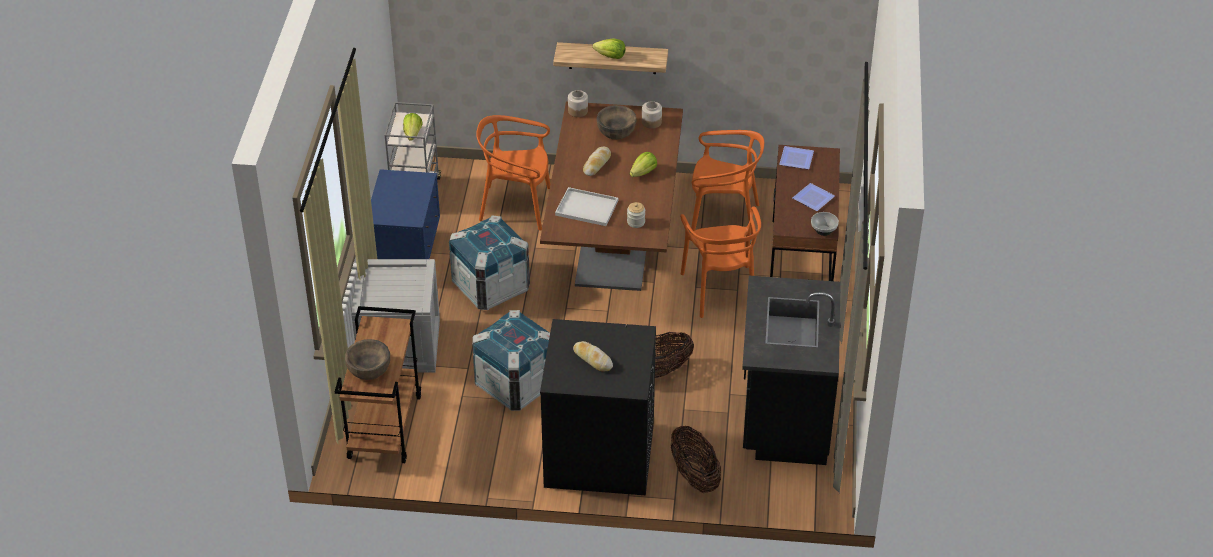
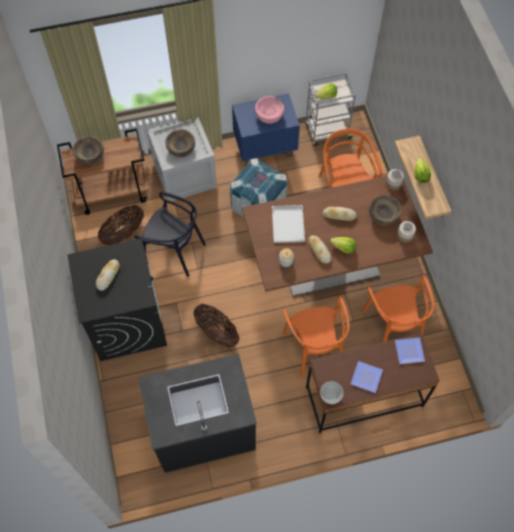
camera: 70 degrees right, 20 degrees up
crate [472,310,550,411] -> black chair [134,192,206,277]
basket [671,426,721,493] -> basket moved to [98,205,144,245]
orange chair [680,206,761,318] -> orange chair turned 75 degrees counterclockwise [283,296,350,379]
none -> brown bowl [165,129,195,157]
none -> pink bowl [255,96,284,124]
none -> bread [308,235,331,264]

